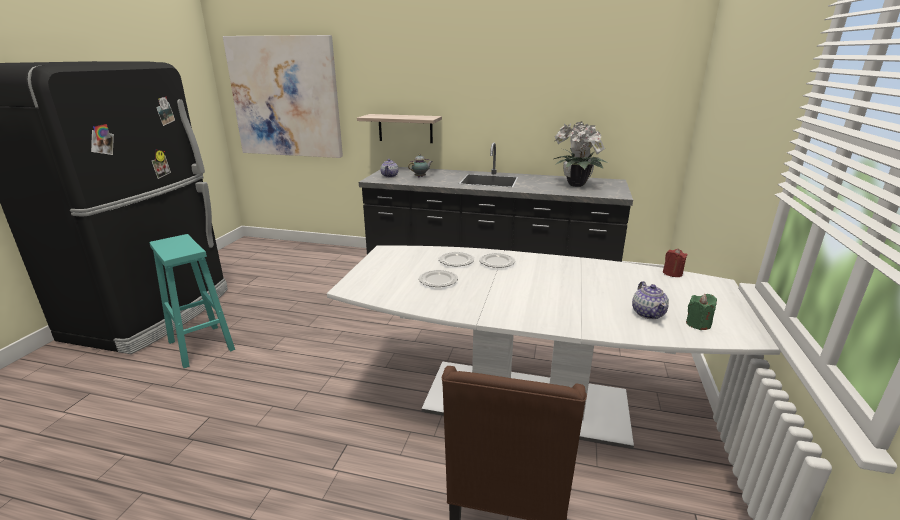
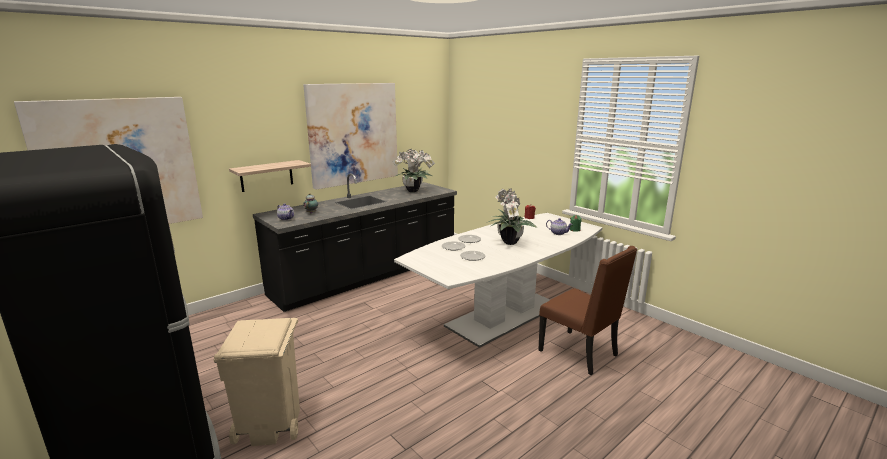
camera: 55 degrees left, 5 degrees down
turquoise stool [150,234,235,368] -> beige trash can [214,318,300,446]
none -> picture [303,83,398,190]
none -> potted plant [486,188,538,245]

